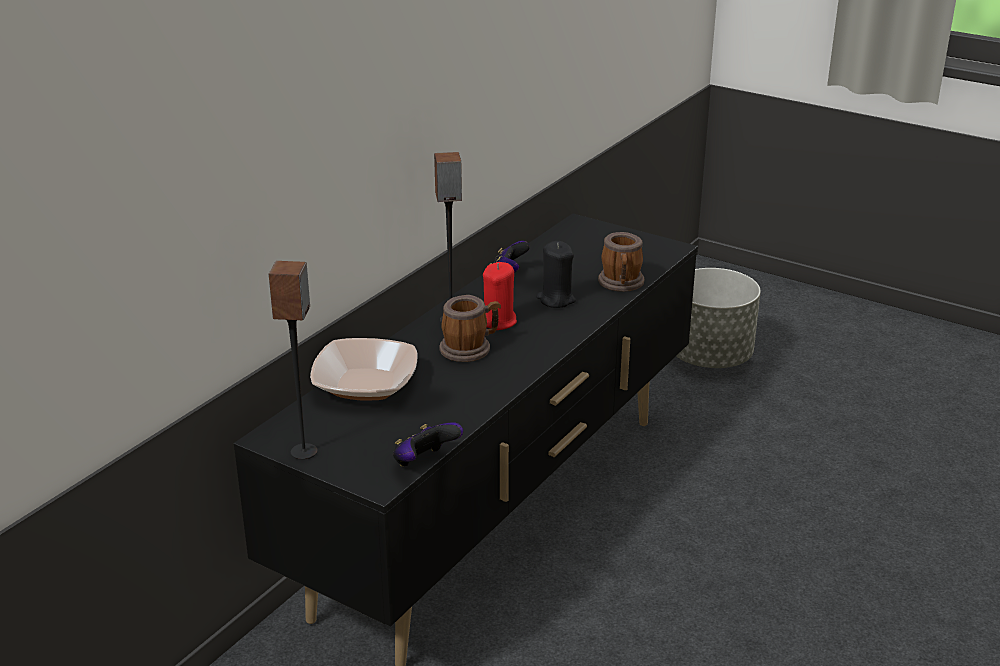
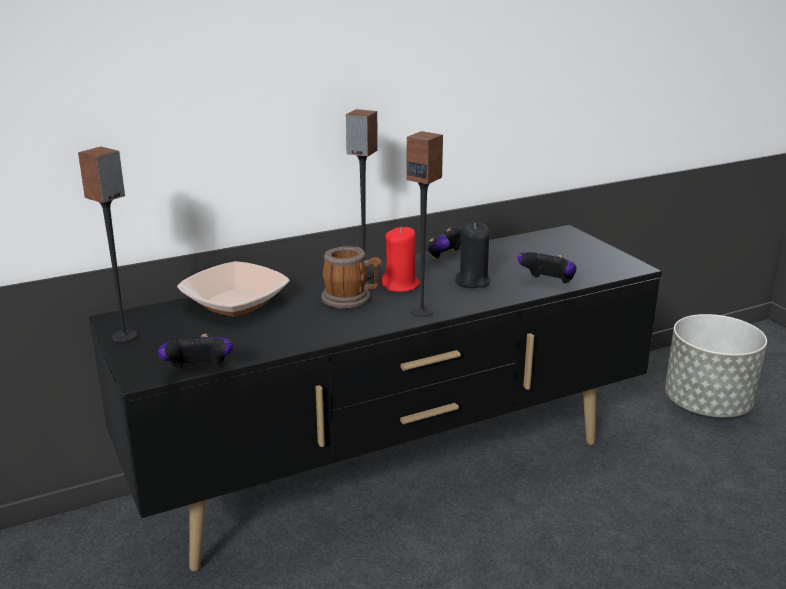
camera: 30 degrees right, 5 degrees down
mug [598,232,644,292] -> game controller [518,252,577,284]
none -> speaker [406,131,443,317]

